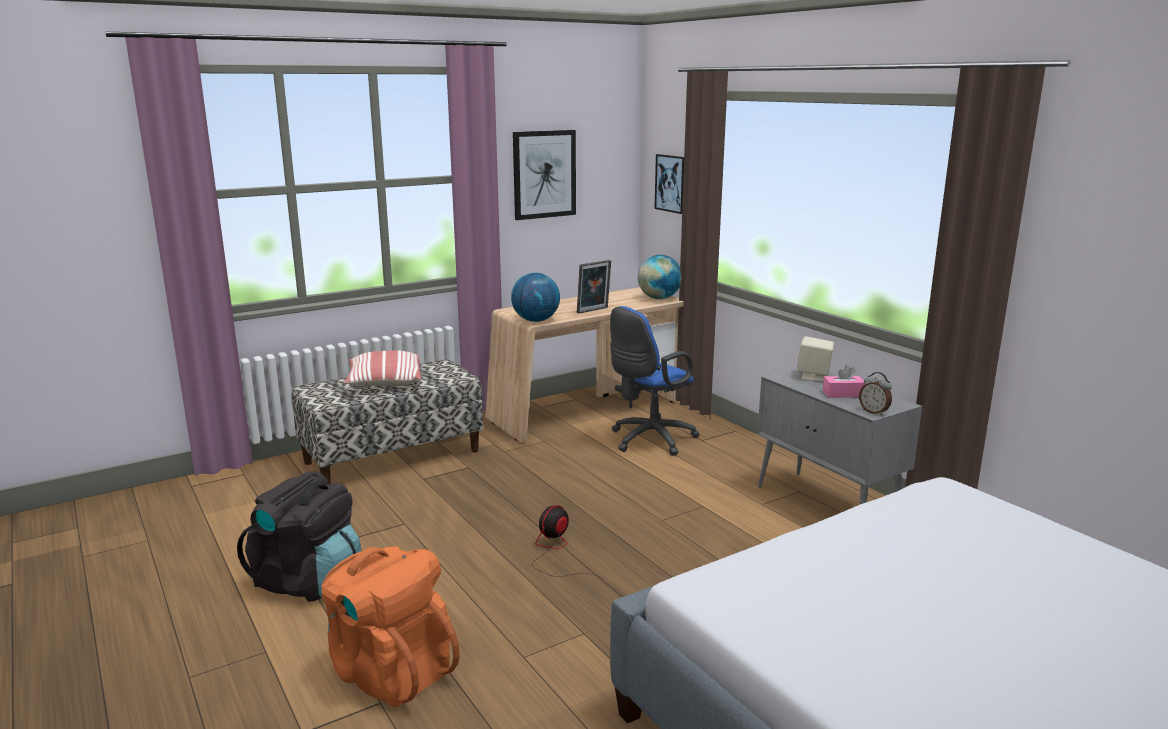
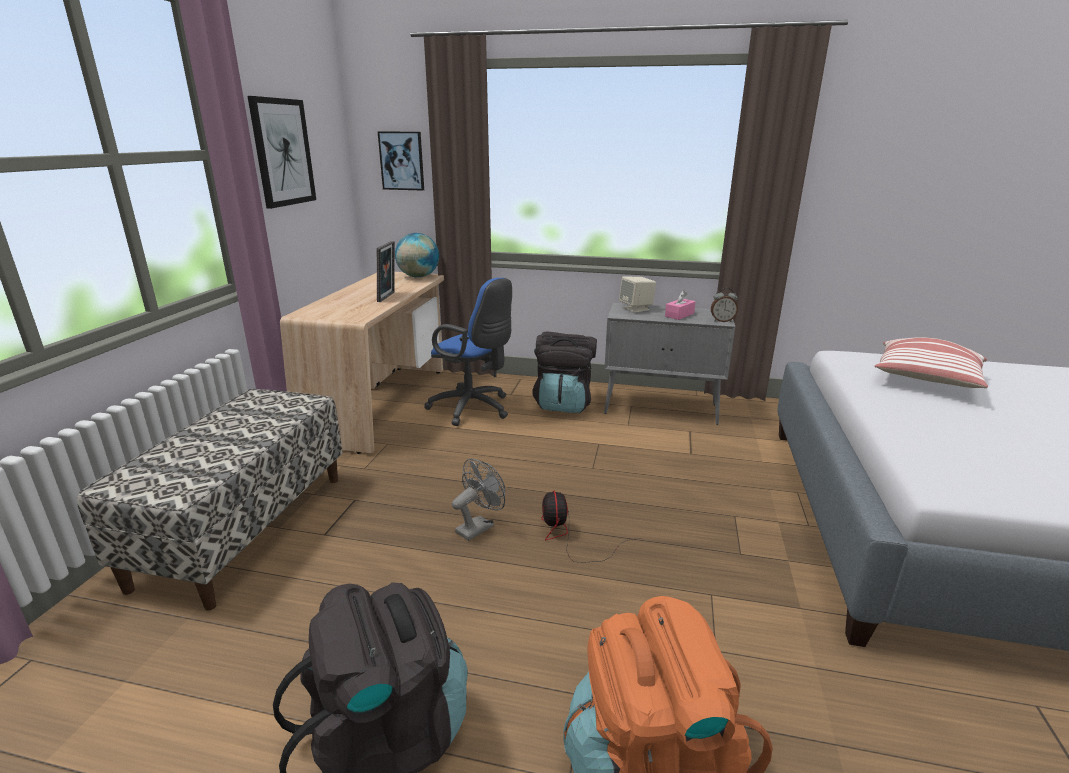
camera: 45 degrees left, 5 degrees up
pillow [343,350,421,386] -> pillow moved to [875,337,988,388]
globe [511,273,560,322] -> none
blue office chair [610,306,700,456] -> blue office chair turned 60 degrees counterclockwise [424,278,512,426]
none -> grey fan [452,459,505,541]
none -> black backpack [533,331,597,413]

